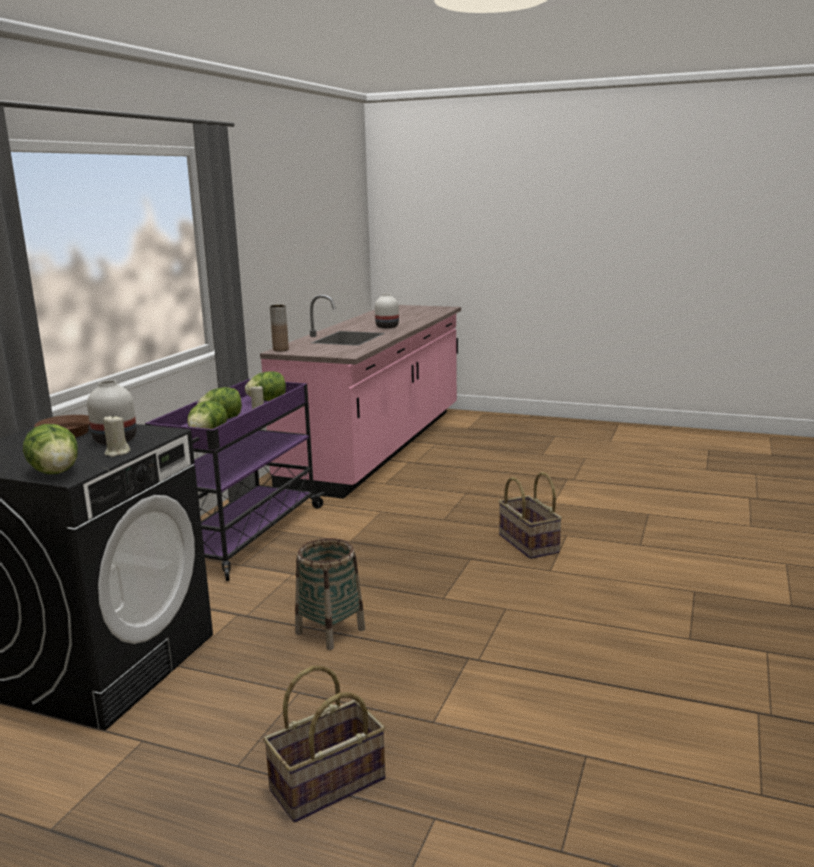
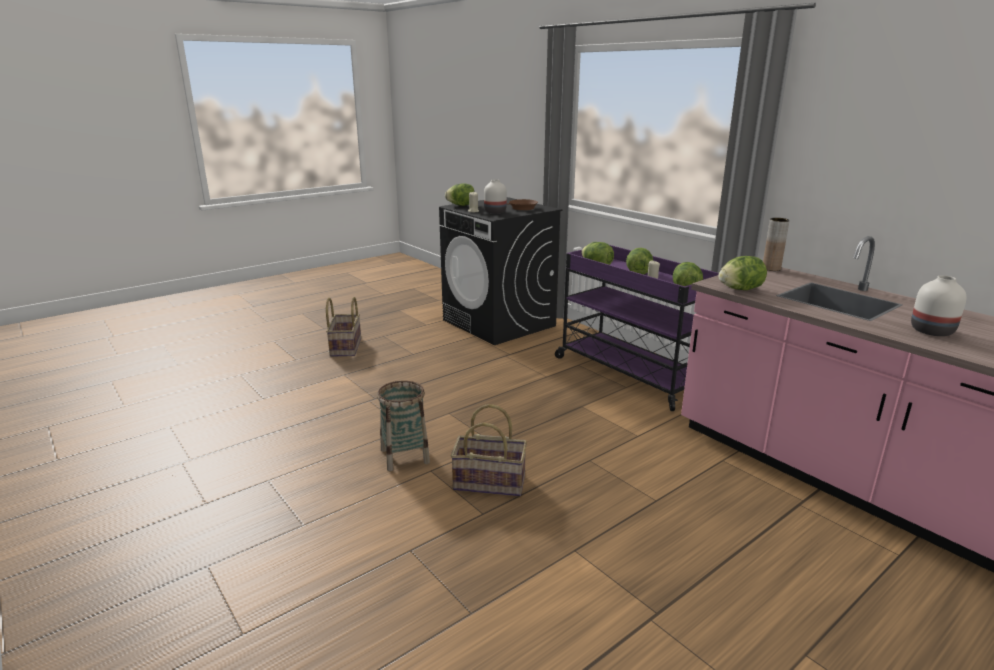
camera: 120 degrees right, 5 degrees up
basket [295,538,365,650] -> basket moved to [377,381,430,471]
none -> lettuce [718,256,767,290]

